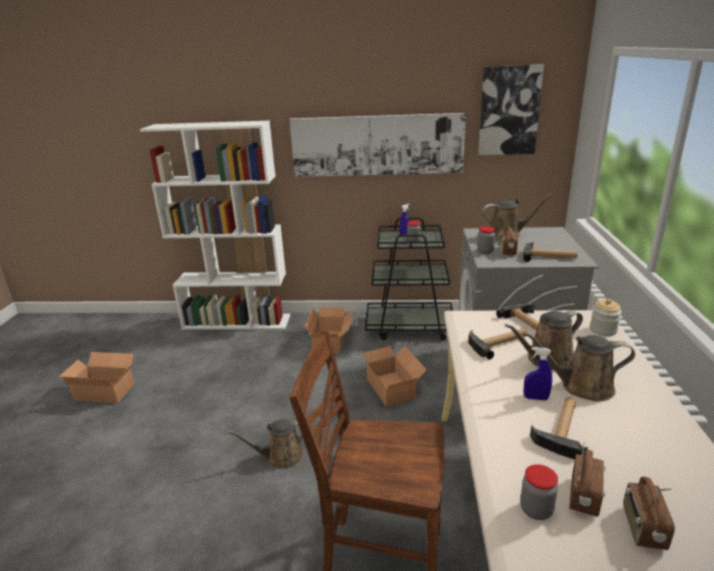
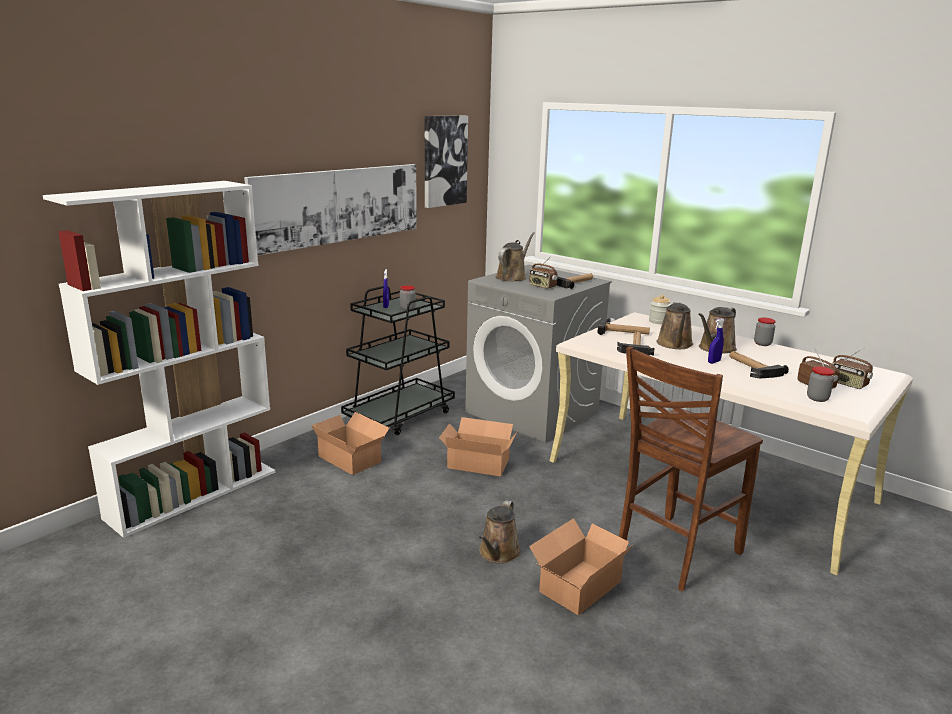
camera: 55 degrees left, 5 degrees down
cardboard box [59,352,135,403] -> cardboard box moved to [529,518,634,615]
jar [477,226,495,254] -> jar moved to [754,317,776,346]

